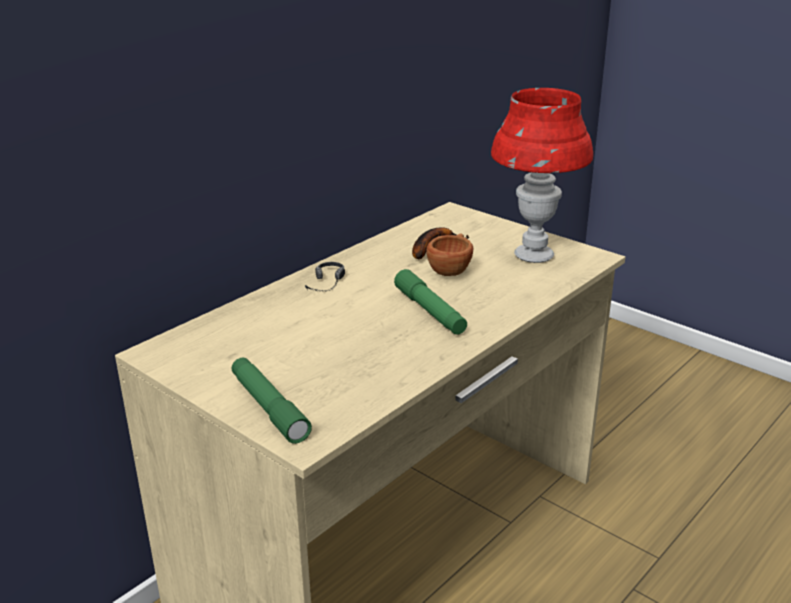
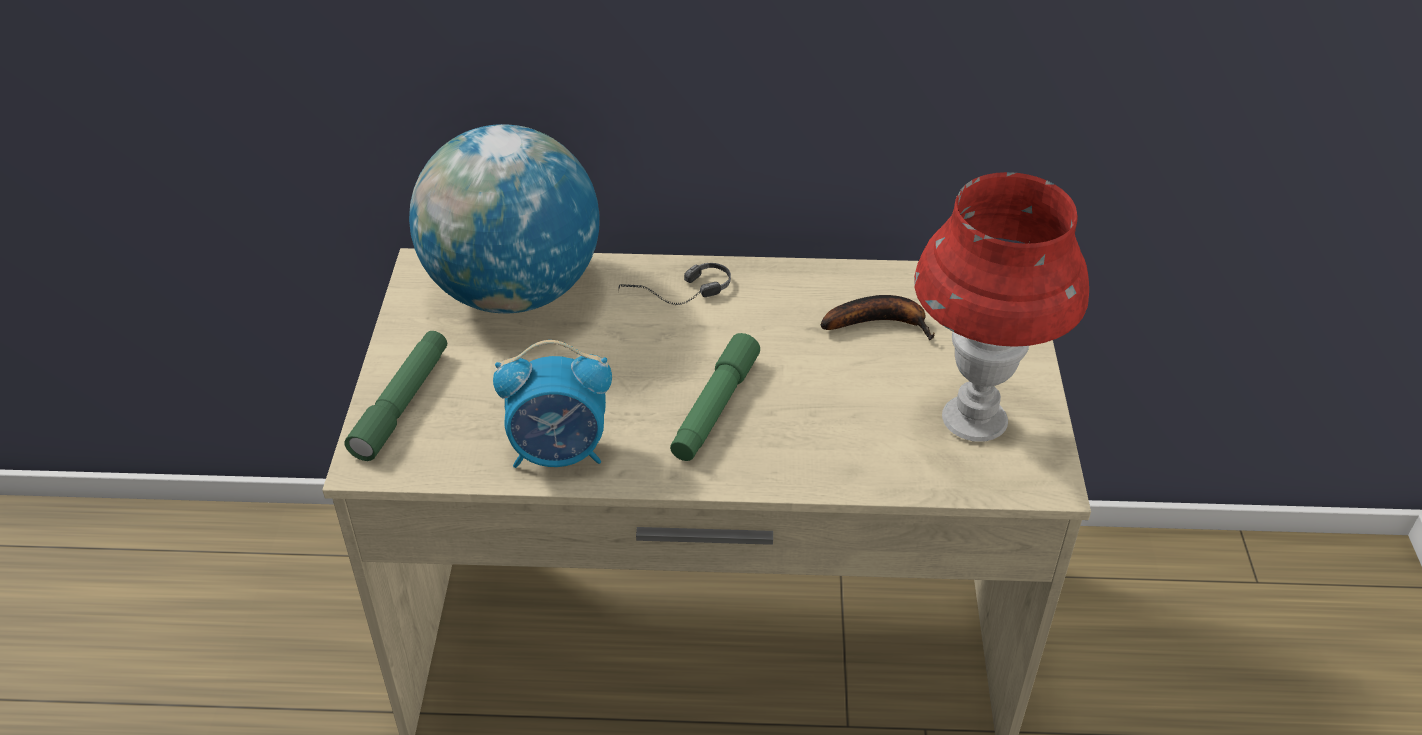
camera: 50 degrees right, 15 degrees up
brown cup [426,233,473,276] -> none
none -> globe [409,124,600,313]
none -> alarm clock [493,340,612,468]

